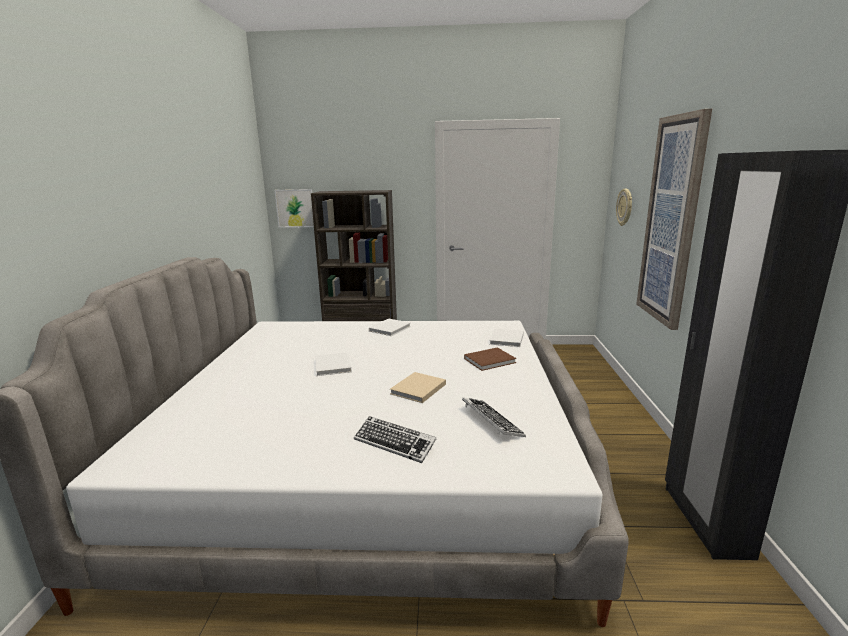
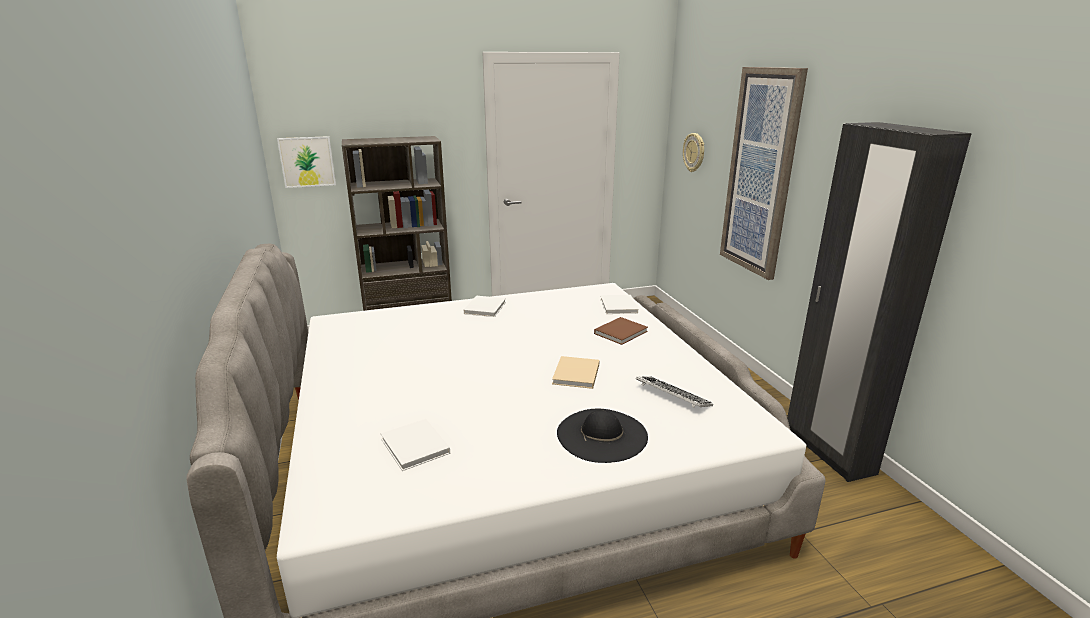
camera: 20 degrees left, 5 degrees up
white book [315,352,352,376] -> white book moved to [381,419,450,471]
keyboard [354,416,436,463] -> black hat [557,409,648,463]

